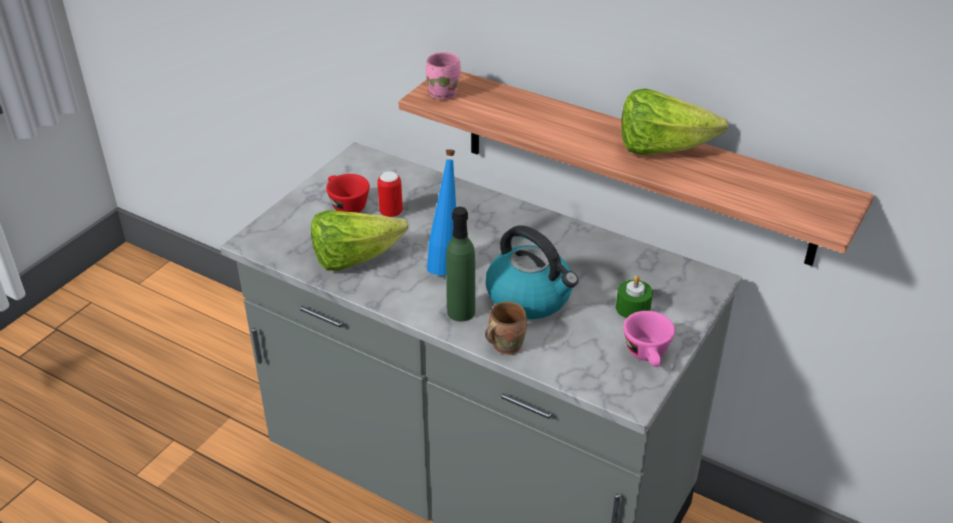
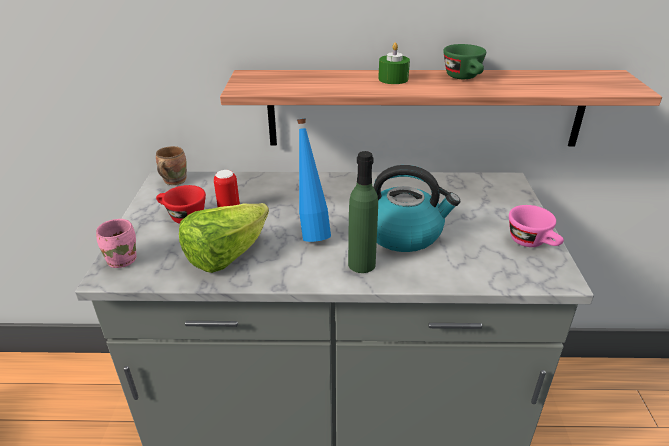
camera: 30 degrees left, 5 degrees down
pink mug [426,52,461,100] -> pink mug moved to [96,219,137,268]
brown mug [485,301,527,355] -> brown mug moved to [156,146,187,185]
green candle [616,276,653,318] -> green candle moved to [378,42,410,84]
lettuce [621,88,728,155] -> green cup [443,44,486,79]

